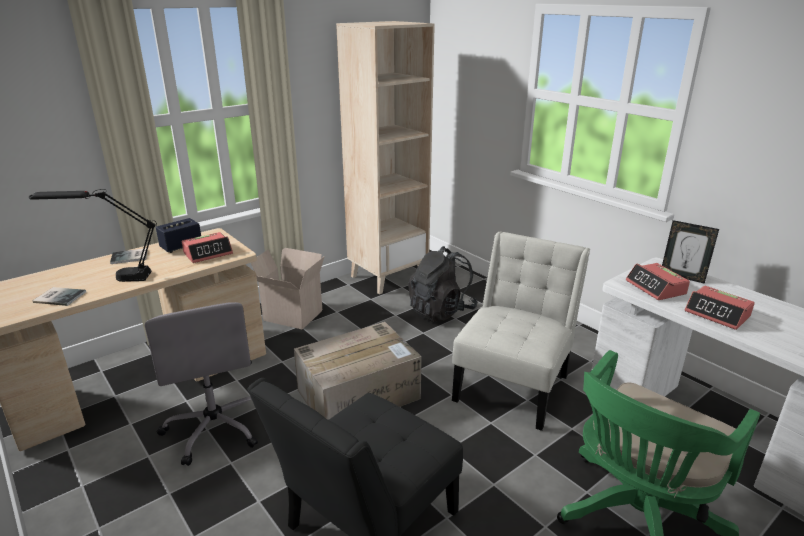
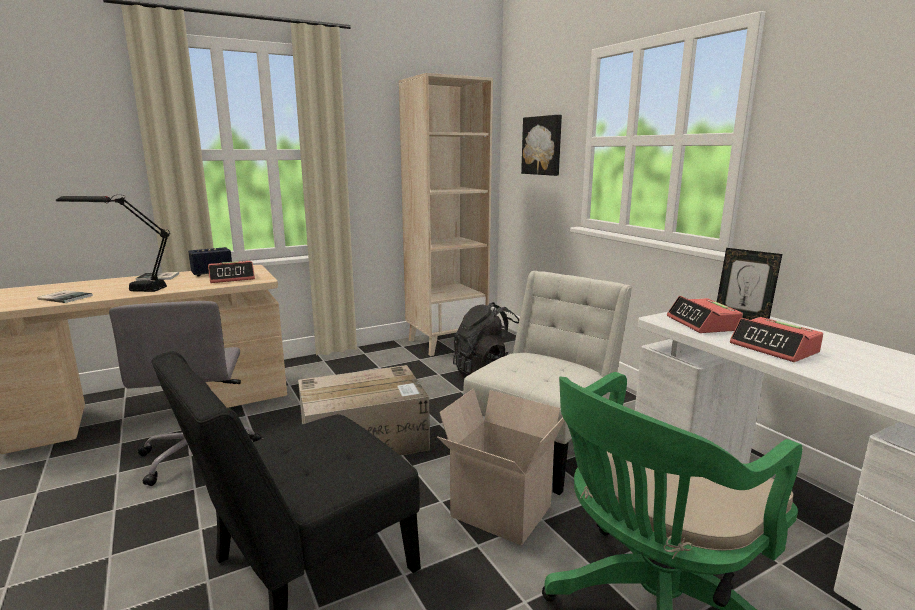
camera: 10 degrees right, 10 degrees down
cardboard box [251,248,325,330] -> cardboard box moved to [437,388,564,546]
none -> picture [521,115,562,176]

